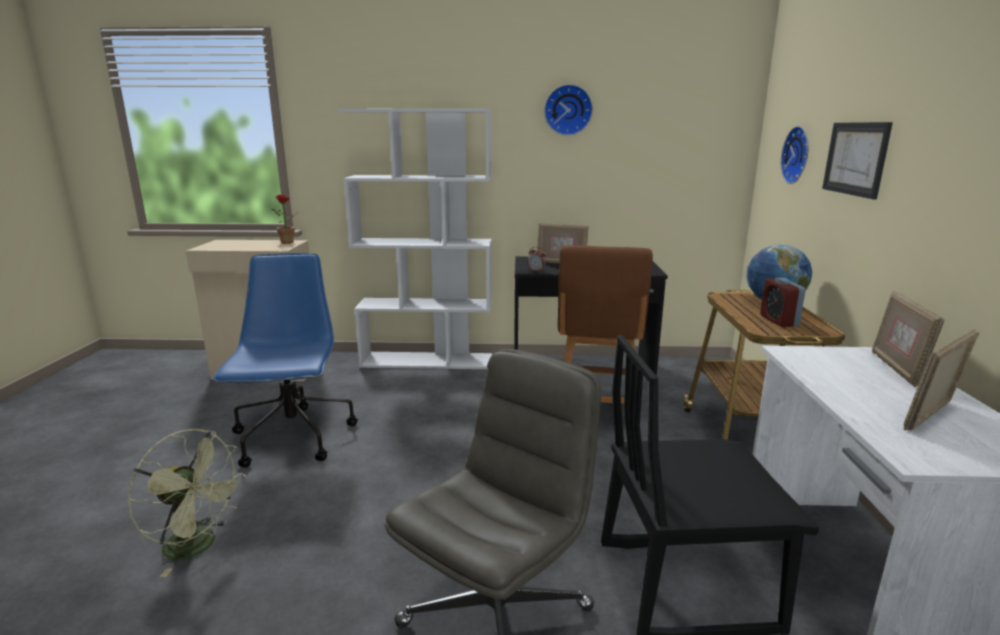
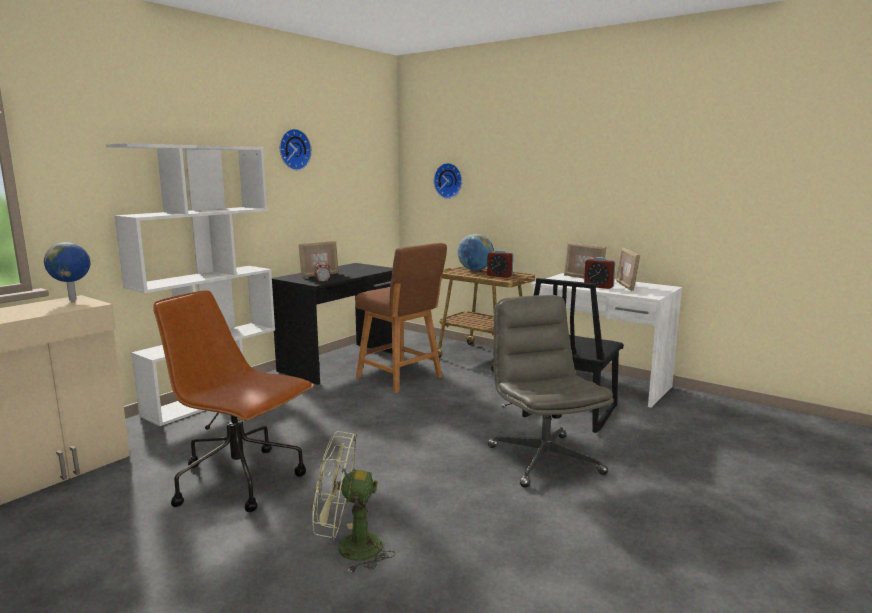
camera: 55 degrees left, 5 degrees down
green fan [128,429,246,577] -> green fan turned 150 degrees counterclockwise [312,431,395,573]
blue office chair [213,253,358,468] -> brown office chair [153,290,314,512]
potted plant [272,195,298,244] -> globe [44,242,90,300]
picture [822,122,893,199] -> none
none -> alarm clock [584,257,616,289]

